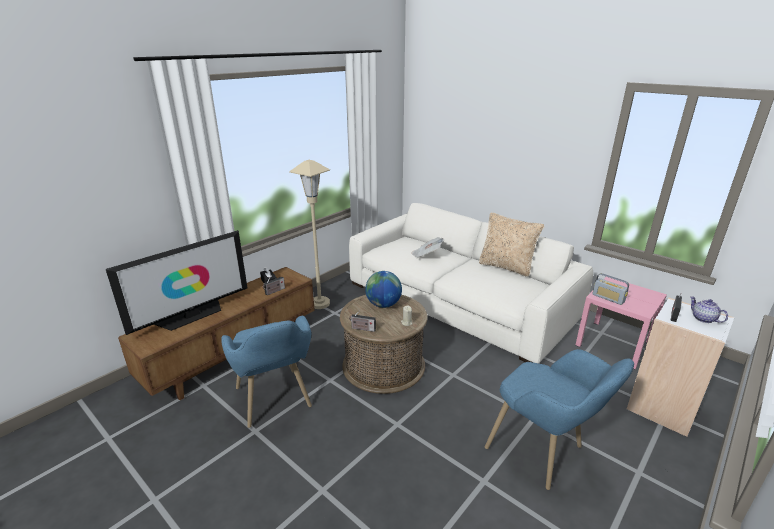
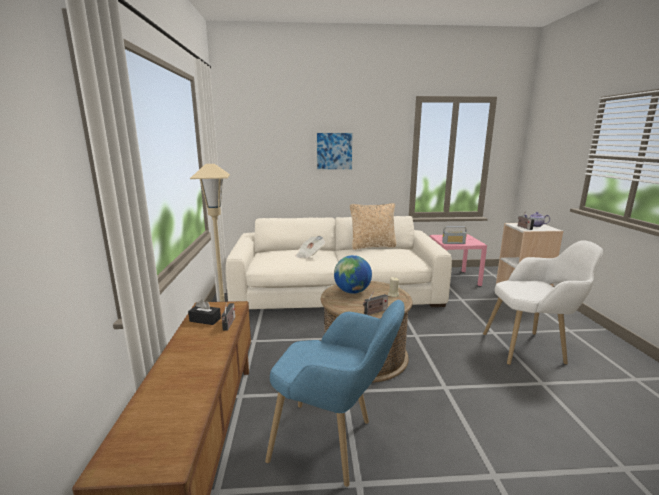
camera: 45 degrees left, 10 degrees down
television [106,230,247,335] -> none
blue armchair [485,349,634,490] -> white armchair [483,240,603,365]
none -> picture [316,132,354,171]

